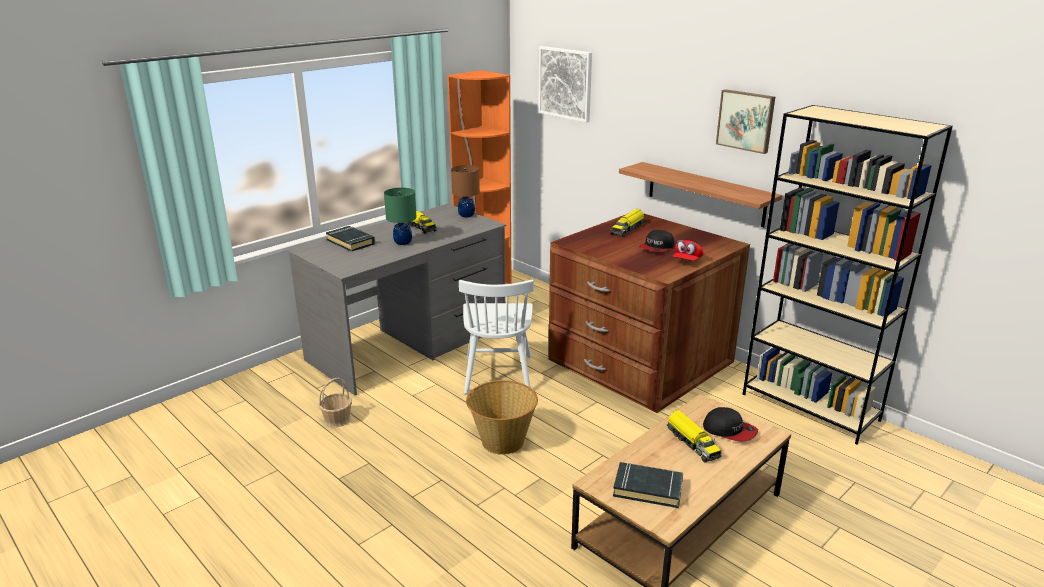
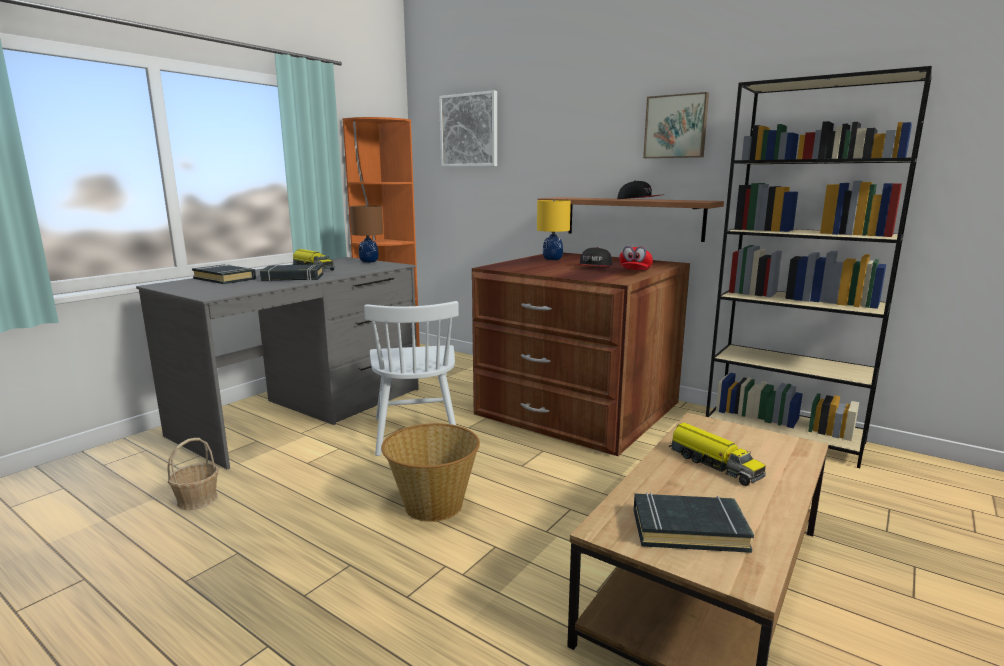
camera: 10 degrees left, 10 degrees down
green table lamp [384,188,417,245] -> black book [260,264,324,281]
toy truck [611,209,644,237] -> yellow table lamp [537,200,571,260]
cap [703,407,758,442] -> cap moved to [617,180,661,199]

